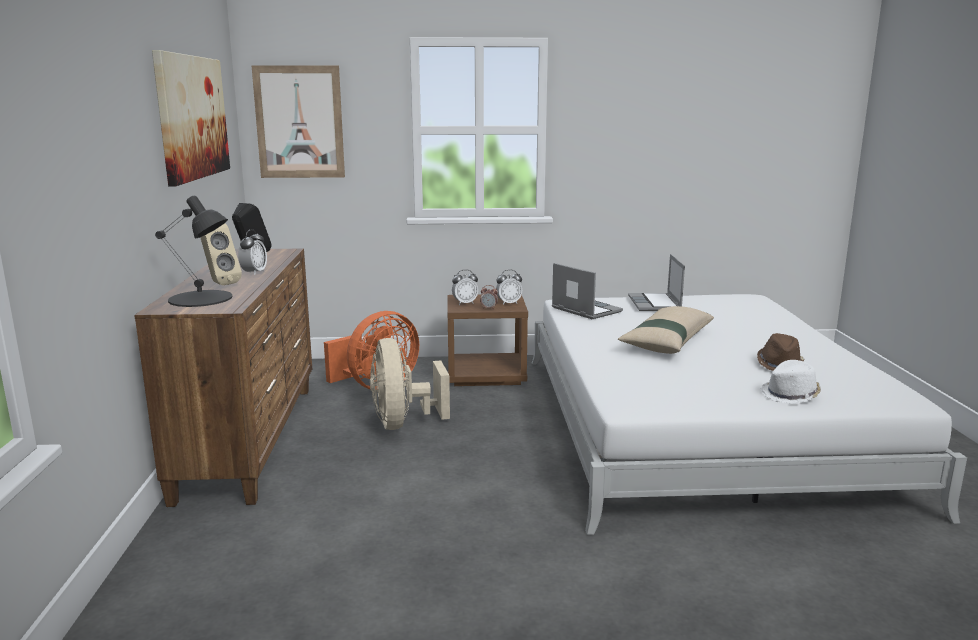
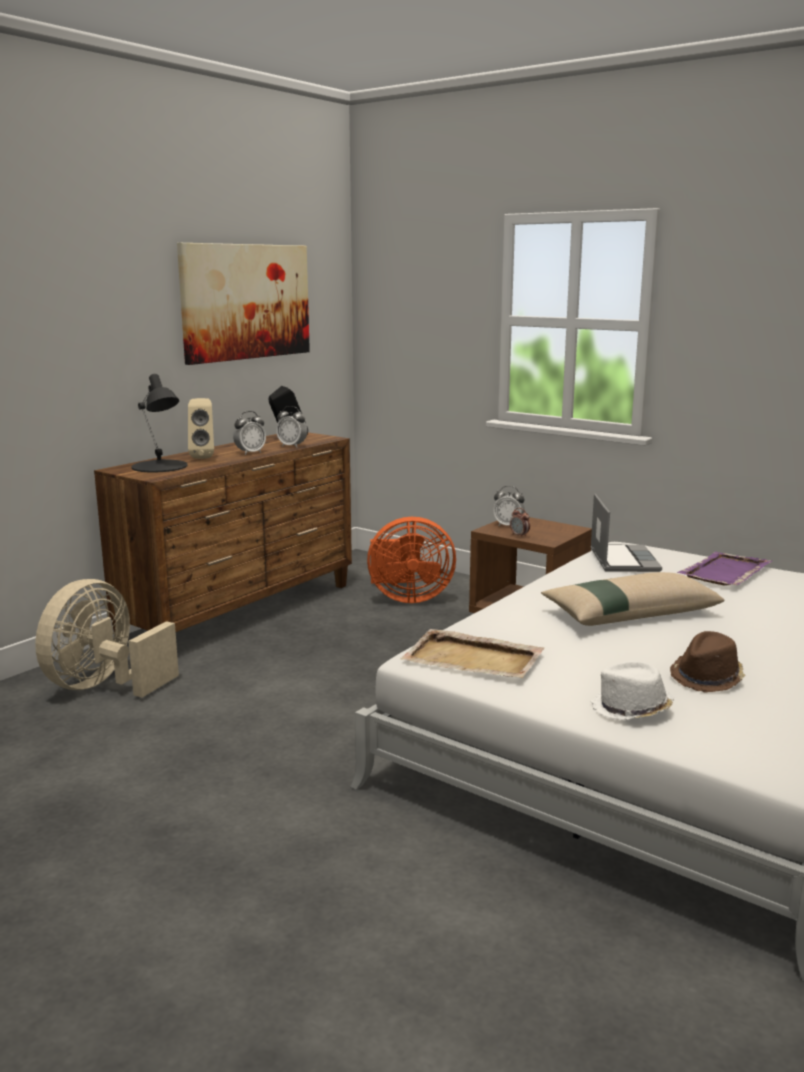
camera: 40 degrees right, 0 degrees up
picture [251,65,345,178] -> none
beige fan [370,338,450,430] -> beige fan moved to [35,579,179,698]
alarm clock [496,270,522,305] -> alarm clock moved to [276,406,307,448]
laptop [628,254,685,311] -> purple tray [677,552,772,586]
none -> beige tray [400,629,544,678]

